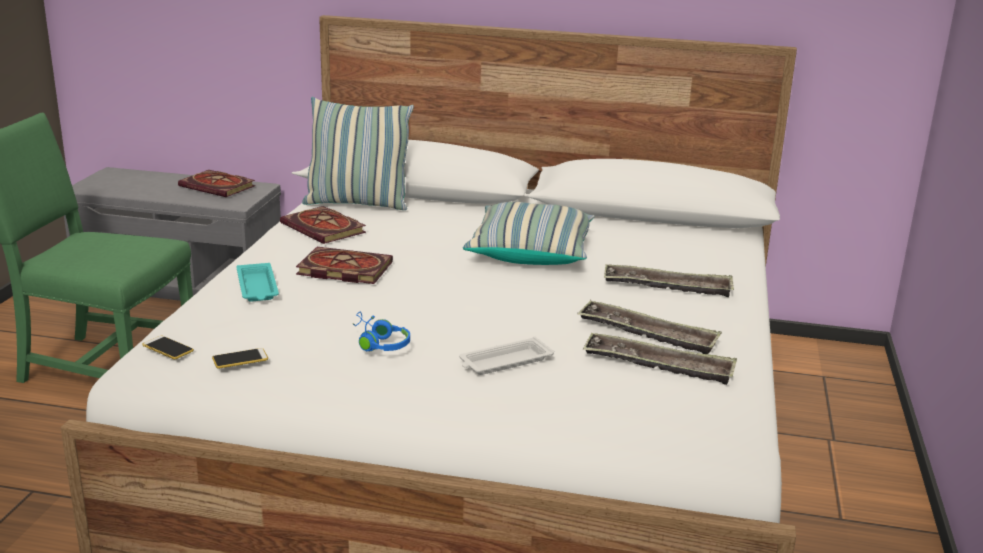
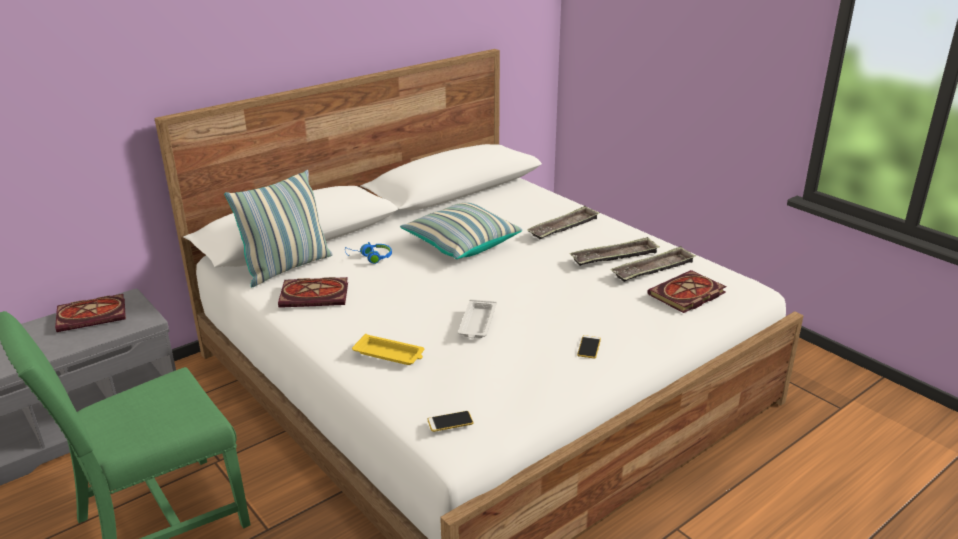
camera: 50 degrees left, 5 degrees up
phone [212,348,268,368] -> phone moved to [577,335,601,359]
turquoise tray [236,263,279,302] -> yellow tray [352,334,424,365]
book [296,247,393,284] -> book moved to [647,270,727,313]
blue headphones [352,312,410,351] -> blue headphones moved to [345,242,392,264]
white tray [459,337,554,375] -> white tray moved to [458,299,497,338]

